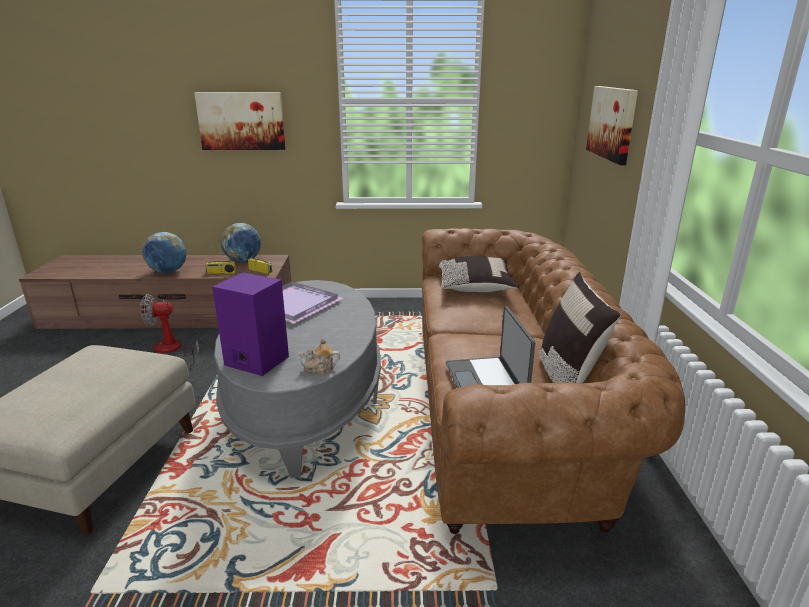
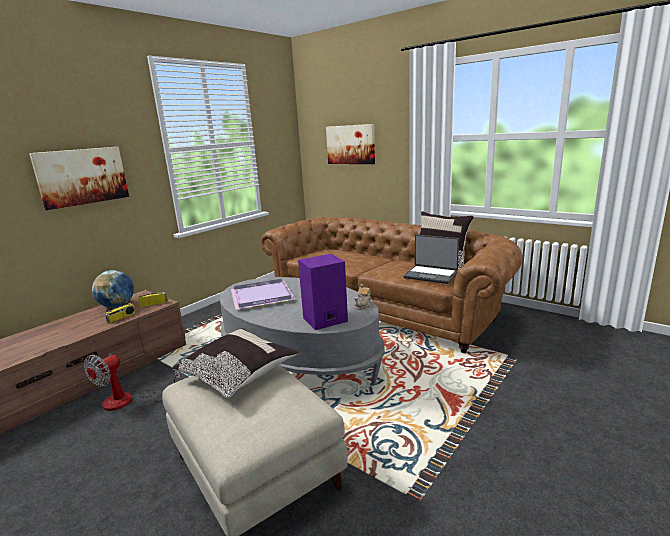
camera: 50 degrees left, 5 degrees down
globe [142,232,187,273] -> none
pillow [438,256,519,292] -> pillow moved to [172,328,299,398]

